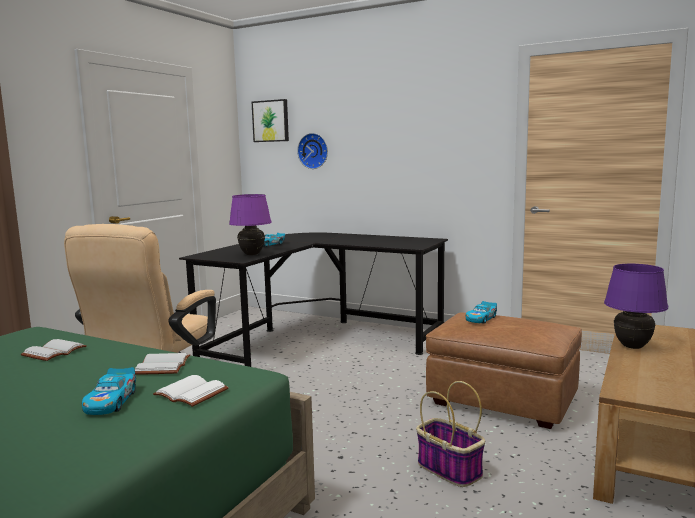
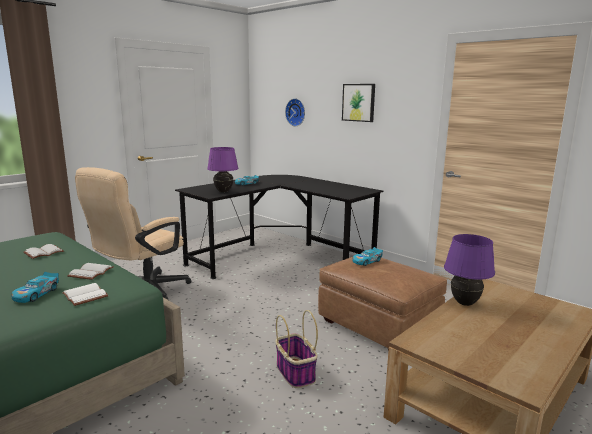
camera: 15 degrees right, 5 degrees up
picture [252,99,289,142] -> picture moved to [342,84,375,122]

